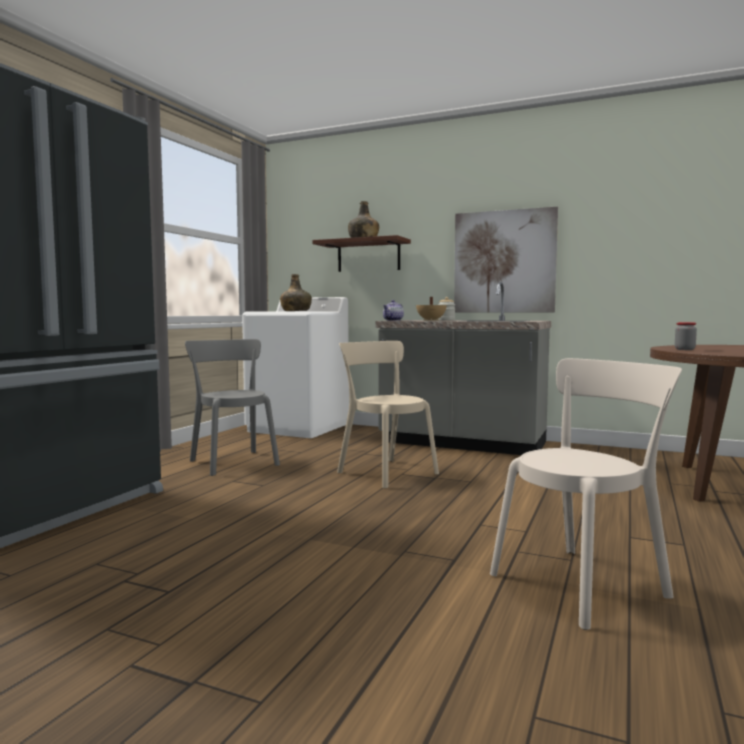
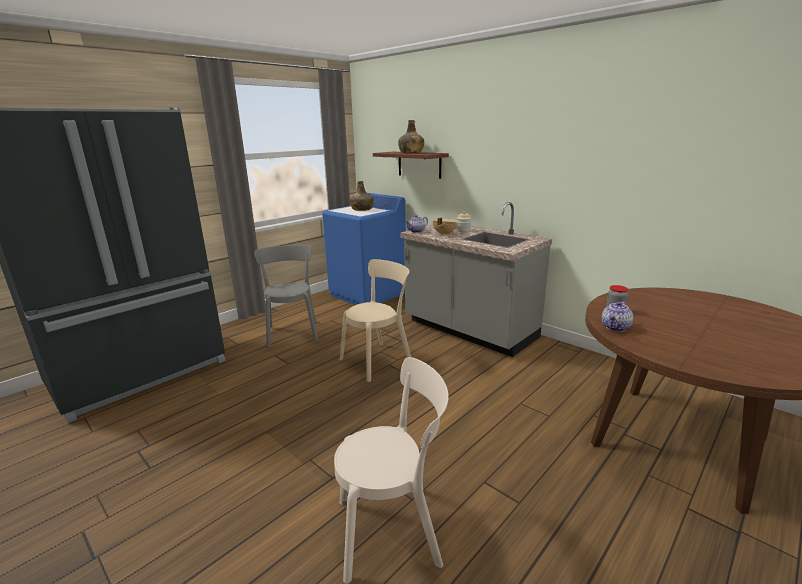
camera: 20 degrees right, 15 degrees up
white washing machine [242,297,349,438] -> blue washing machine [322,193,406,305]
beige chair [337,341,439,488] -> beige chair turned 75 degrees clockwise [340,259,411,382]
picture [454,207,558,312] -> none
none -> teapot [601,301,633,332]

